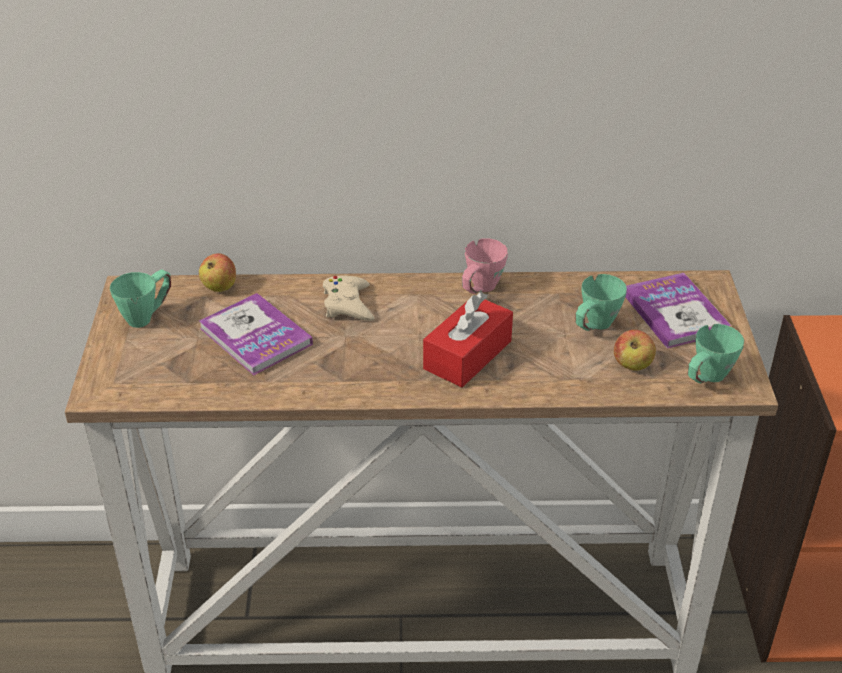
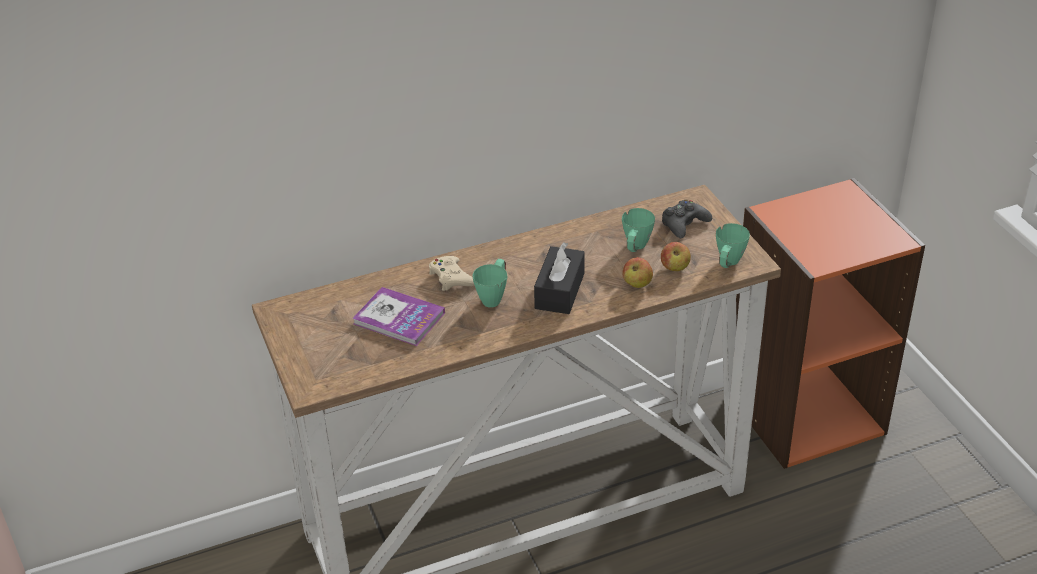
camera: 20 degrees left, 0 degrees up
green mug [110,269,171,328] -> green mug moved to [473,259,507,308]
apple [199,253,236,292] -> apple moved to [622,257,653,288]
red tissue box [423,292,513,387] -> black tissue box [534,242,585,314]
pink mug [462,238,508,294] -> none
book [625,273,731,349] -> black game controller [662,199,712,238]

